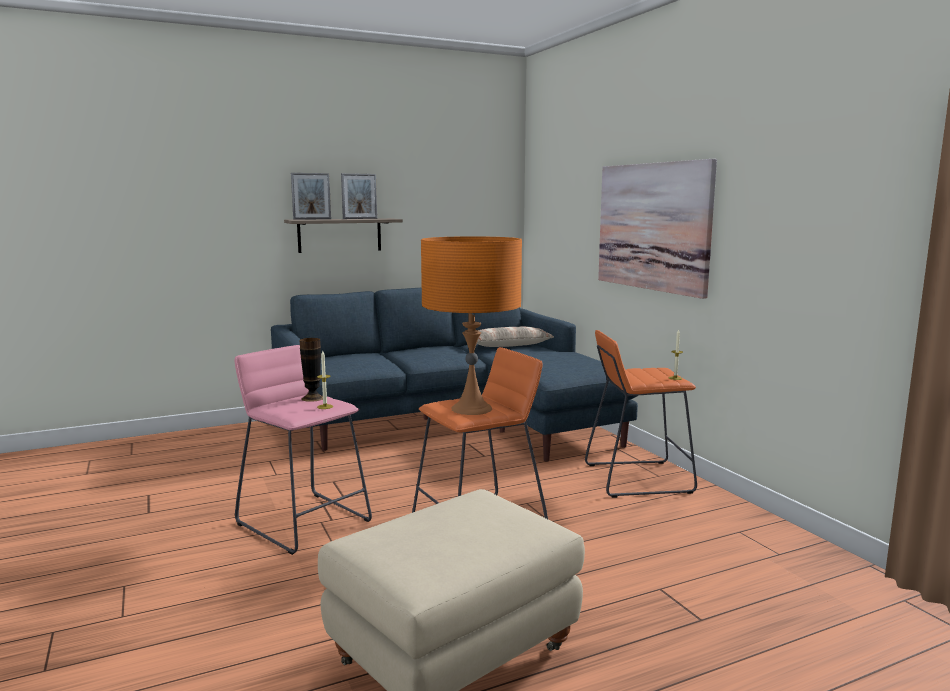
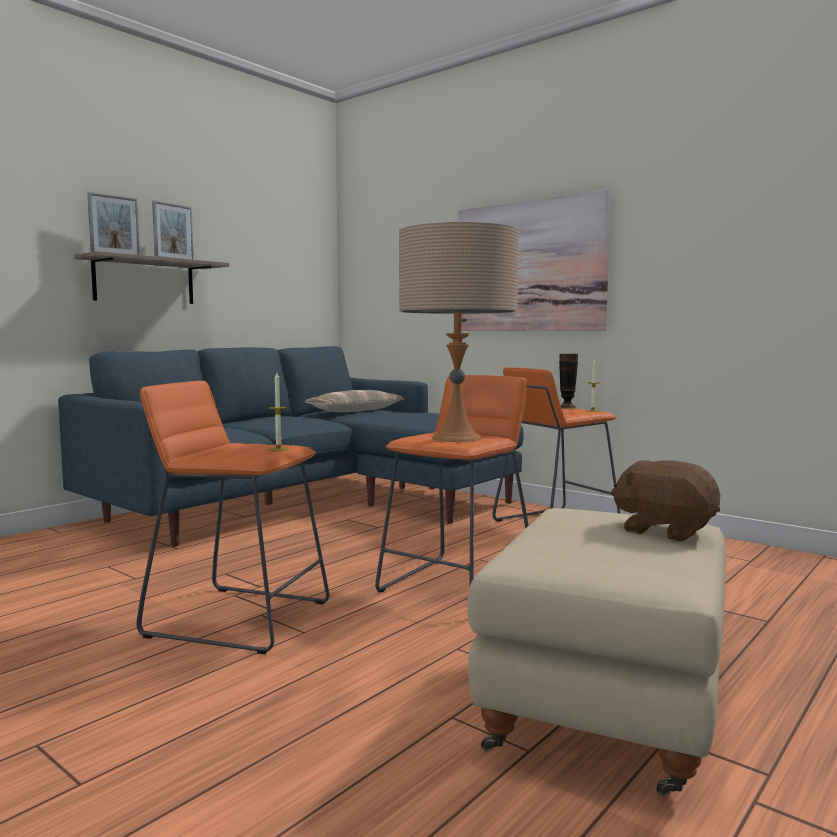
camera: 25 degrees left, 5 degrees down
pink stool [235,345,372,555] -> orange stool [136,381,330,654]
vase [300,338,323,402] -> vase moved to [559,354,578,409]
orange table lamp [421,236,522,415] -> beige table lamp [399,222,519,442]
none -> brown plush toy [611,460,720,542]

